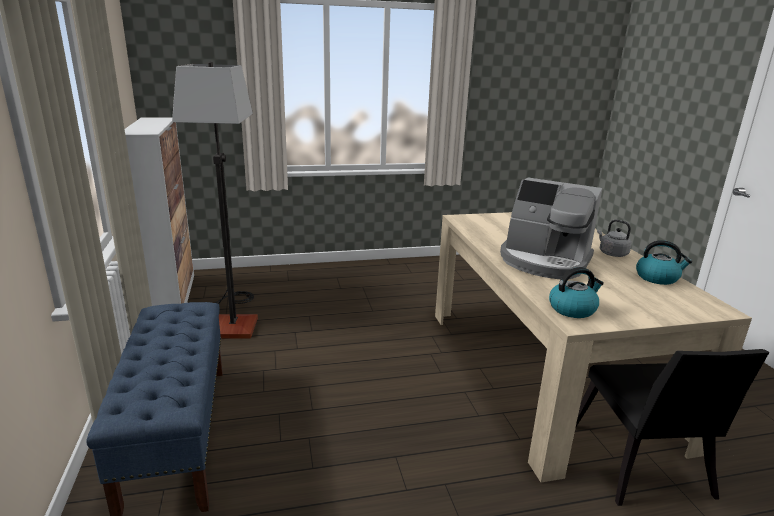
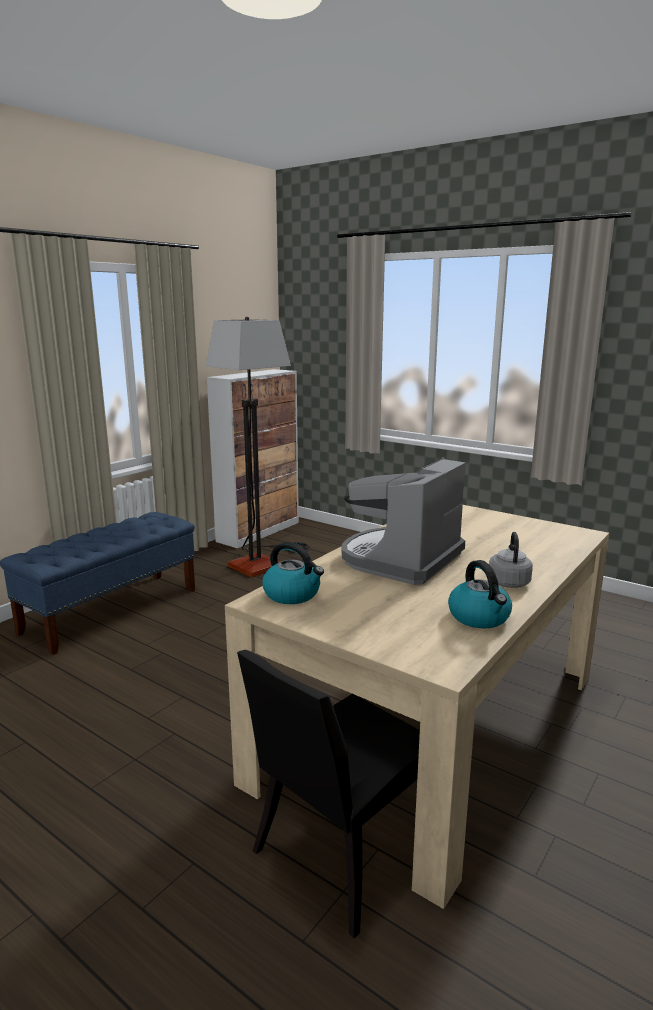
camera: 50 degrees right, 5 degrees down
coffee machine [500,177,602,279] -> coffee machine turned 45 degrees clockwise [342,458,466,585]

